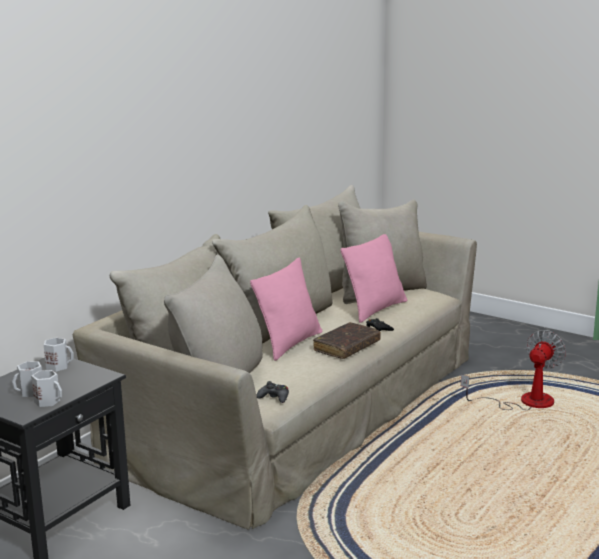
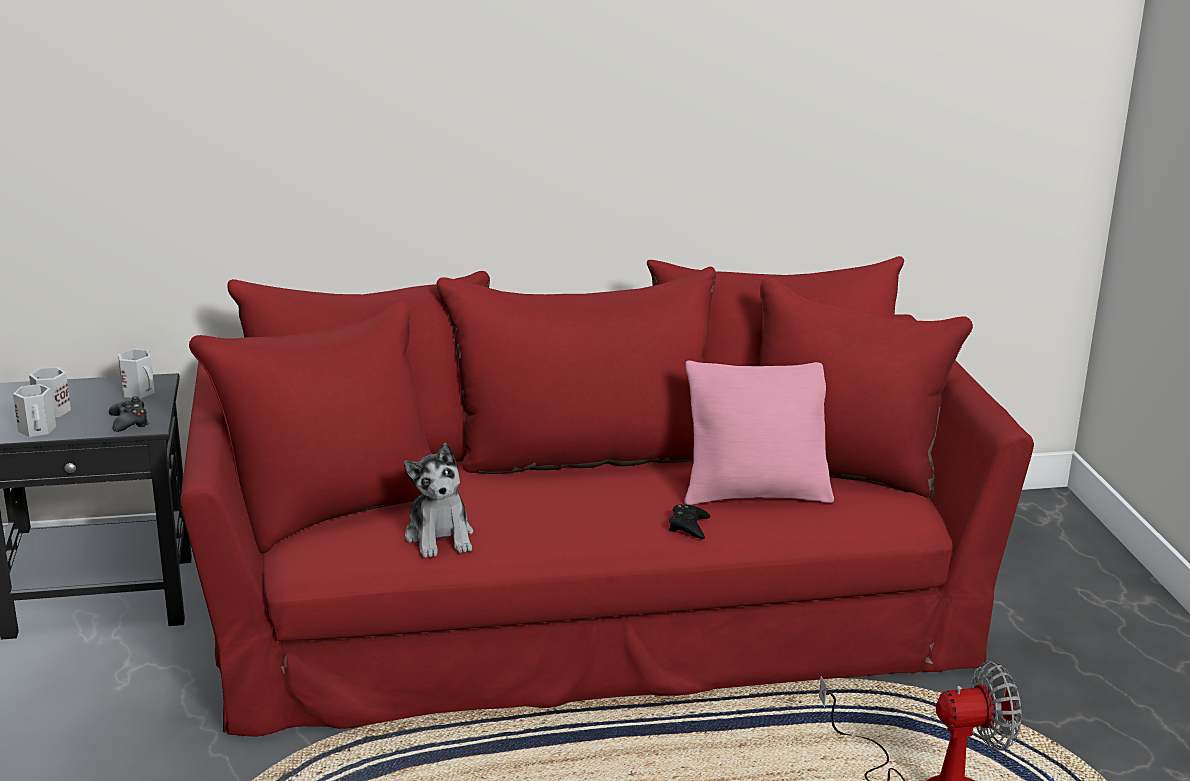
camera: 45 degrees right, 5 degrees up
beige sofa [72,185,477,530] -> red sofa [180,256,1034,737]
pink pillow [250,258,322,361] -> none
black game controller [256,381,289,403] -> black game controller moved to [109,396,149,432]
brown book [313,322,381,359] -> none
none -> plush toy [404,443,473,558]

